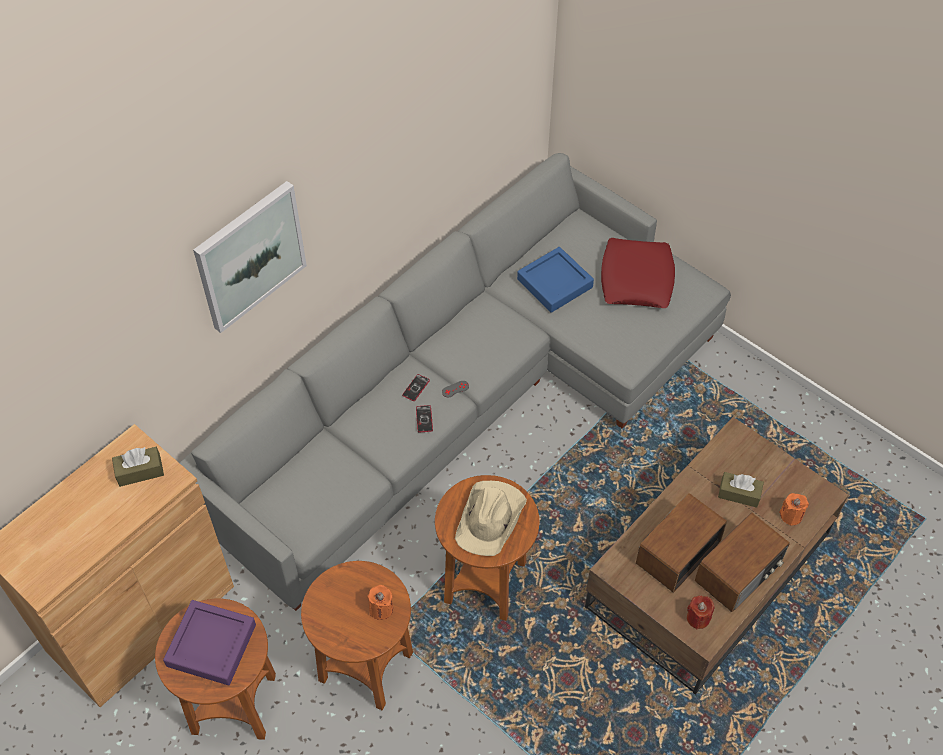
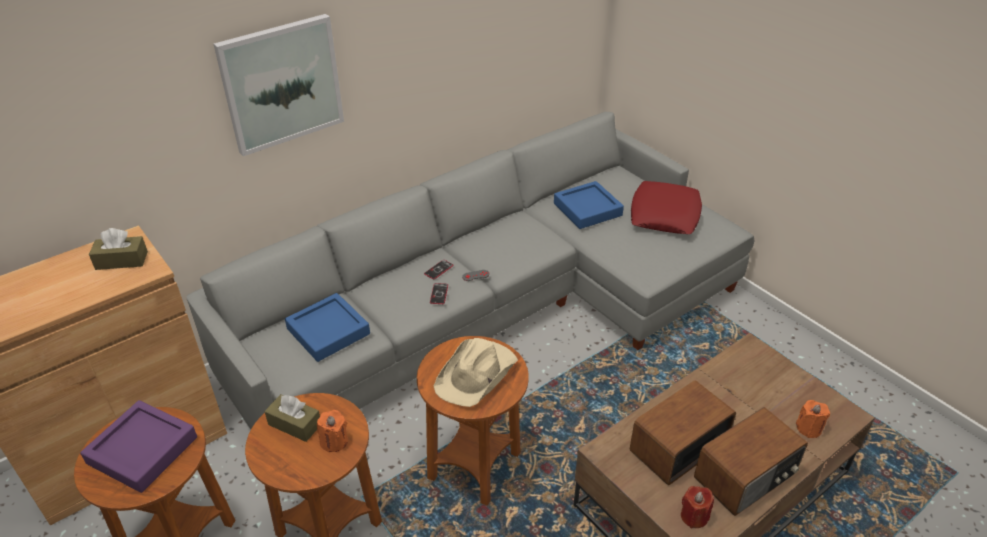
camera: 10 degrees right, 15 degrees down
brown tissue box [718,472,764,508] -> brown tissue box moved to [264,394,320,442]
none -> blue tray [285,293,370,362]

